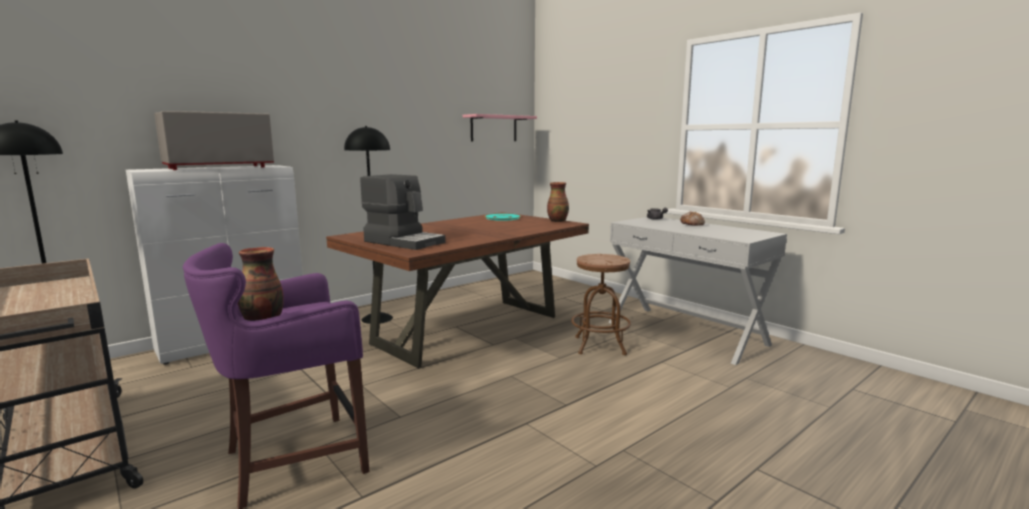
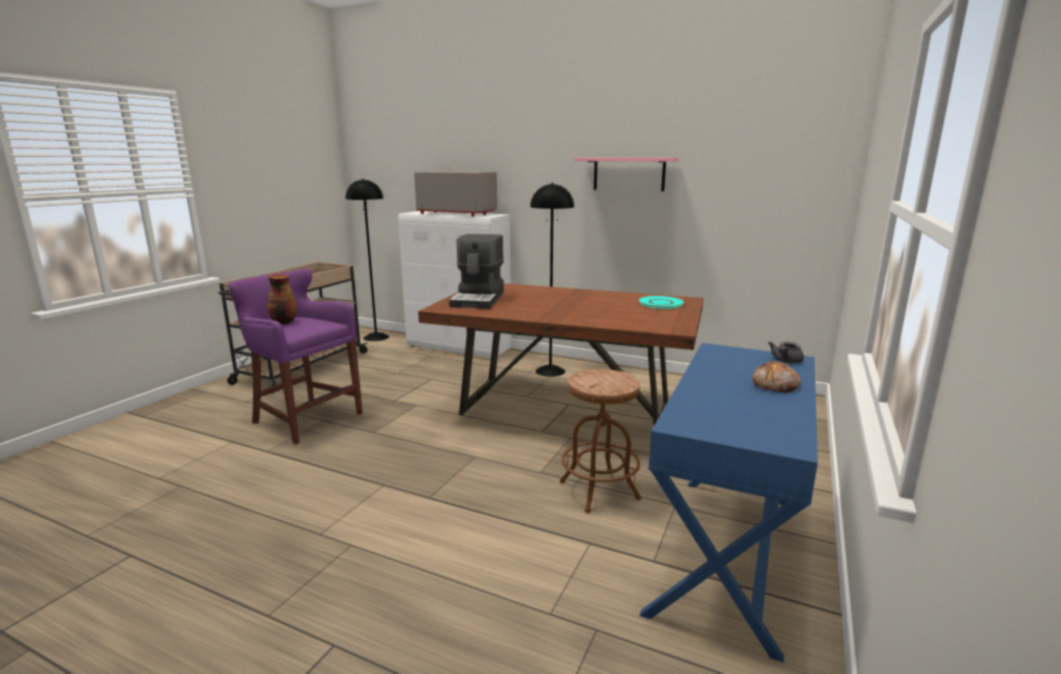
camera: 65 degrees right, 5 degrees up
pink shelf [463,114,537,141] -> pink shelf moved to [575,157,679,191]
vase [547,182,569,222] -> none
white console table [608,217,787,365] -> blue console table [639,343,818,663]

